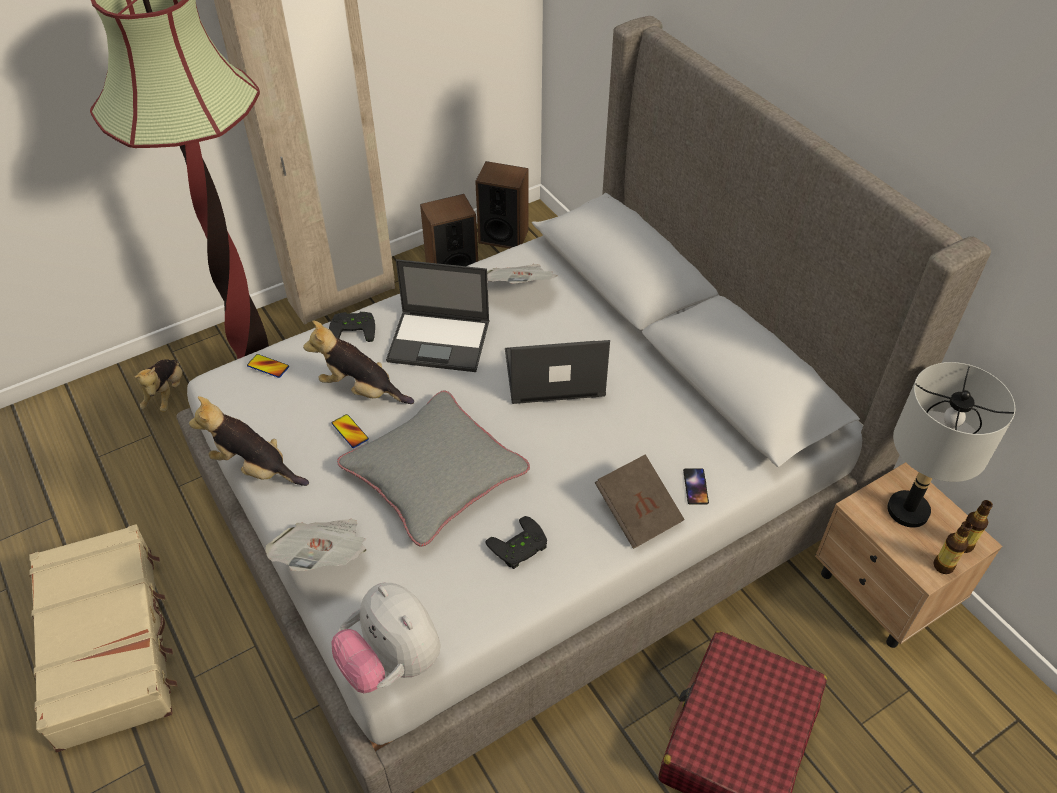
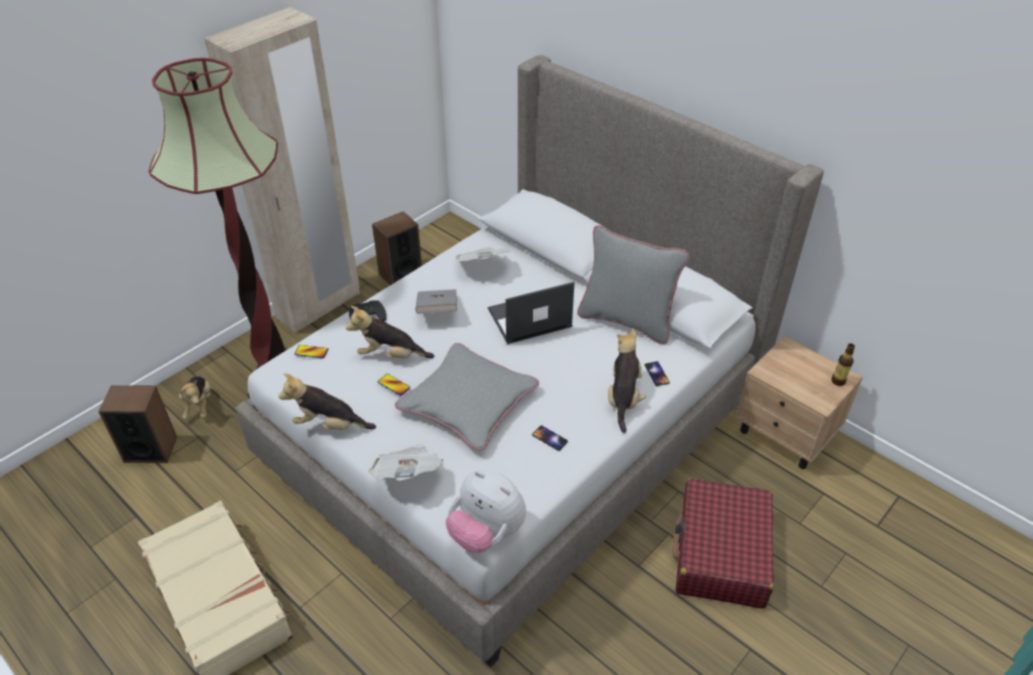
camera: 15 degrees left, 5 degrees down
laptop [386,259,489,372] -> grey book [415,289,457,314]
speaker [475,161,529,249] -> speaker moved to [98,385,177,463]
black game controller [486,516,547,569] -> phone [532,425,568,451]
brown book [595,454,685,549] -> plush toy [608,329,646,433]
grey table lamp [887,362,1015,528] -> none
bottle [934,521,973,574] -> none
none -> grey pillow [577,225,689,344]

